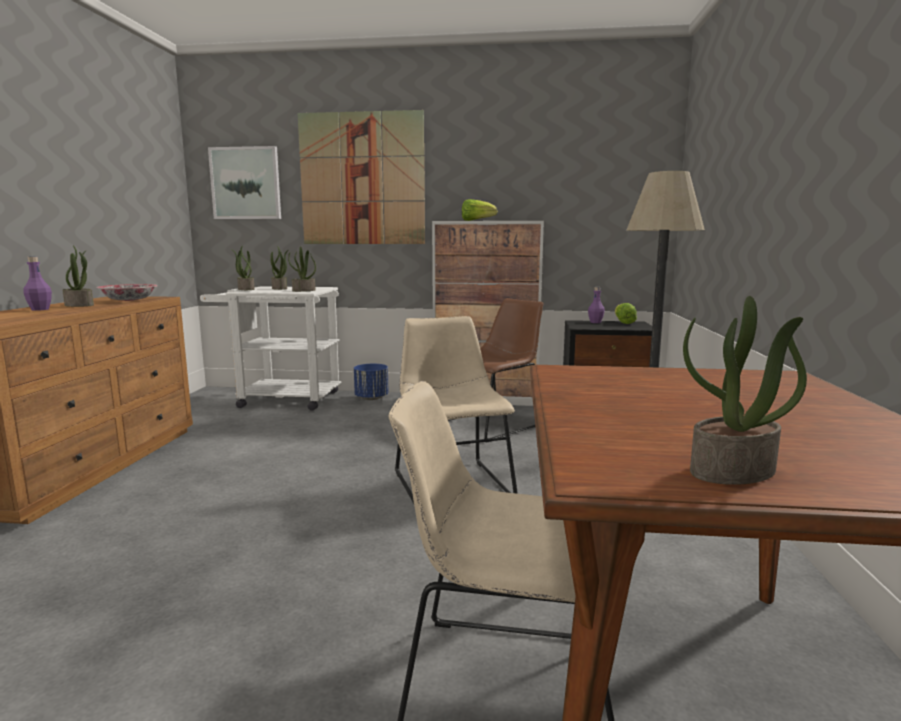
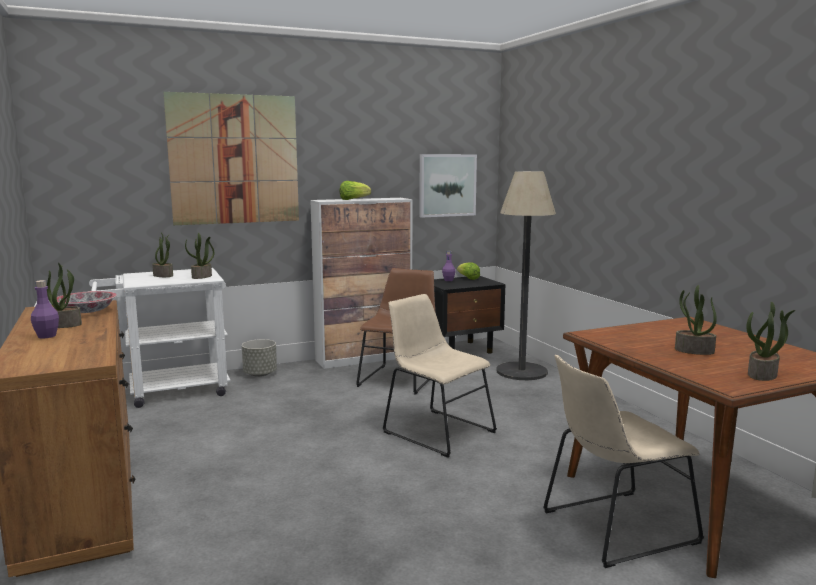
camera: 30 degrees left, 0 degrees up
picture [208,146,281,219] -> picture moved to [419,154,477,218]
potted plant [231,246,255,290] -> potted plant moved to [675,285,717,355]
blue planter [354,364,389,400] -> grey planter [242,339,277,377]

